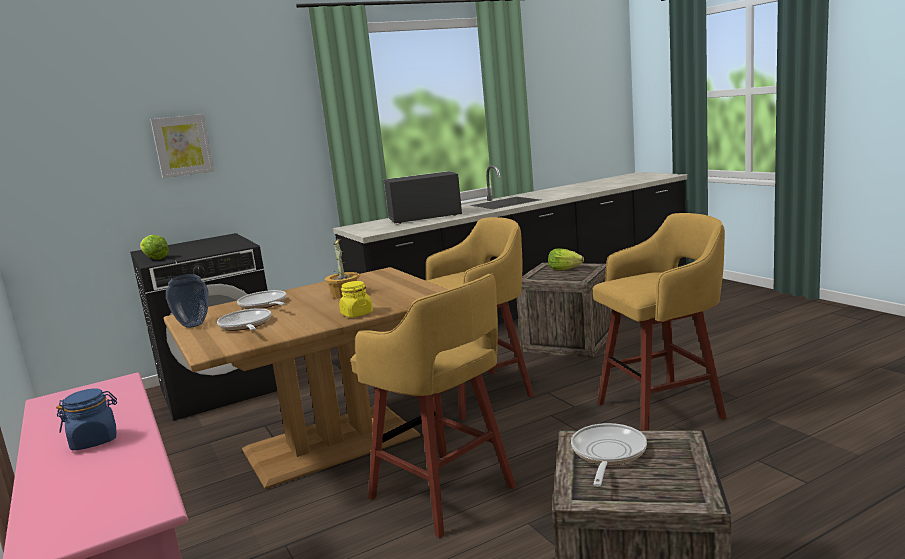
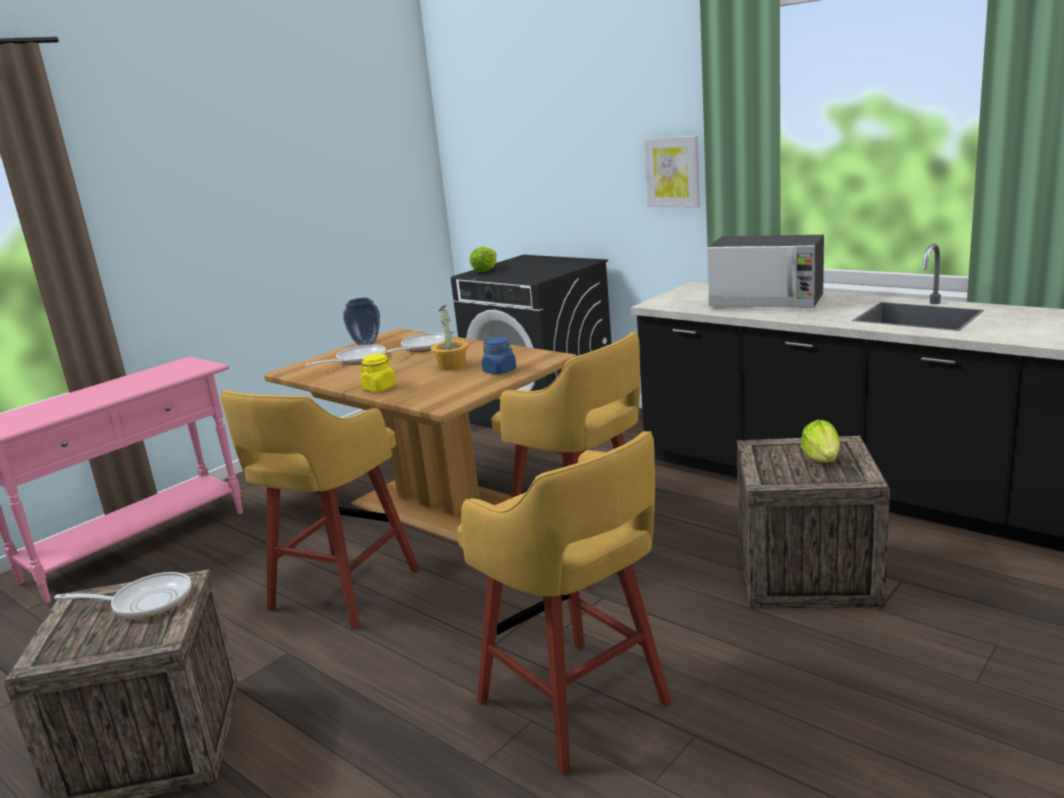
camera: 70 degrees right, 5 degrees up
blue jar [56,388,117,450] -> blue jar moved to [482,337,516,374]
picture [150,114,214,178] -> picture moved to [644,136,700,208]
microwave [384,171,462,224] -> microwave turned 150 degrees clockwise [707,235,824,308]

